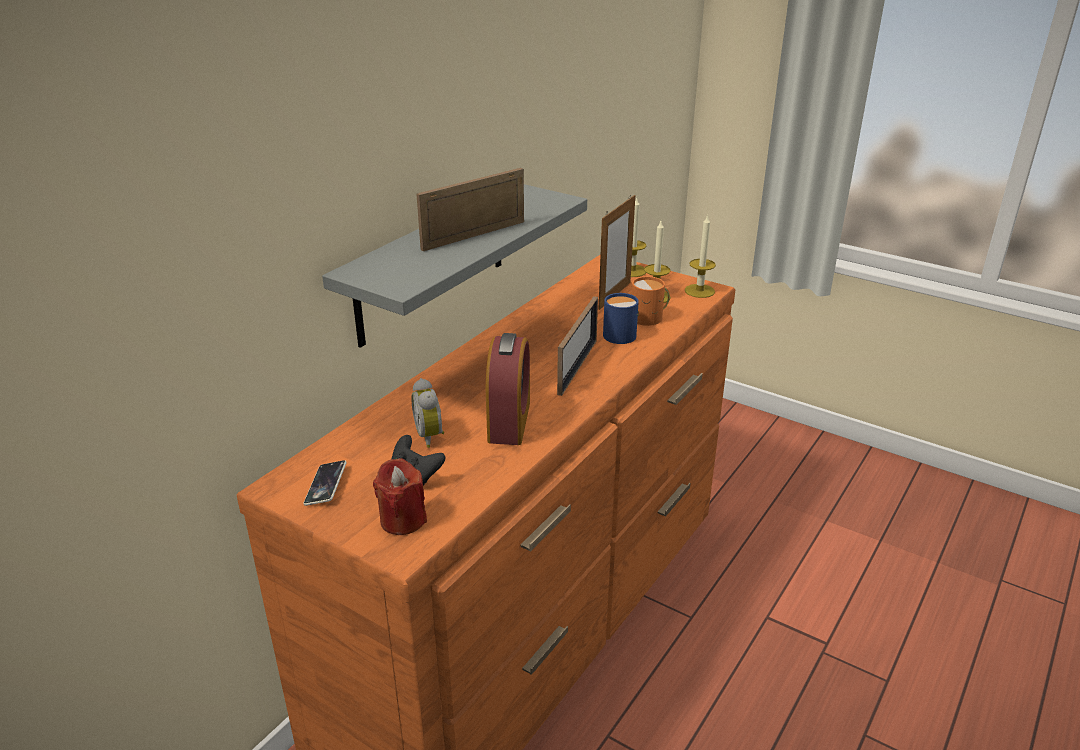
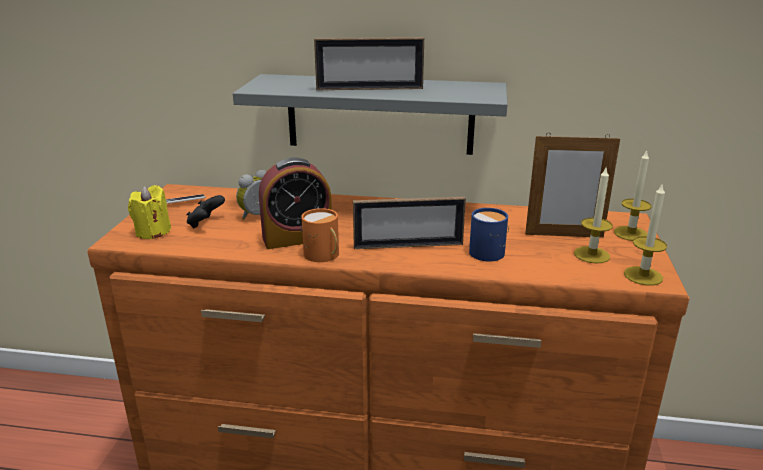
camera: 65 degrees right, 5 degrees down
red candle [373,458,427,535] -> yellow candle [128,185,171,239]
picture frame [416,168,524,251] -> picture frame turned 150 degrees clockwise [314,37,424,90]
orange mug [631,276,670,326] -> orange mug moved to [301,208,339,262]

